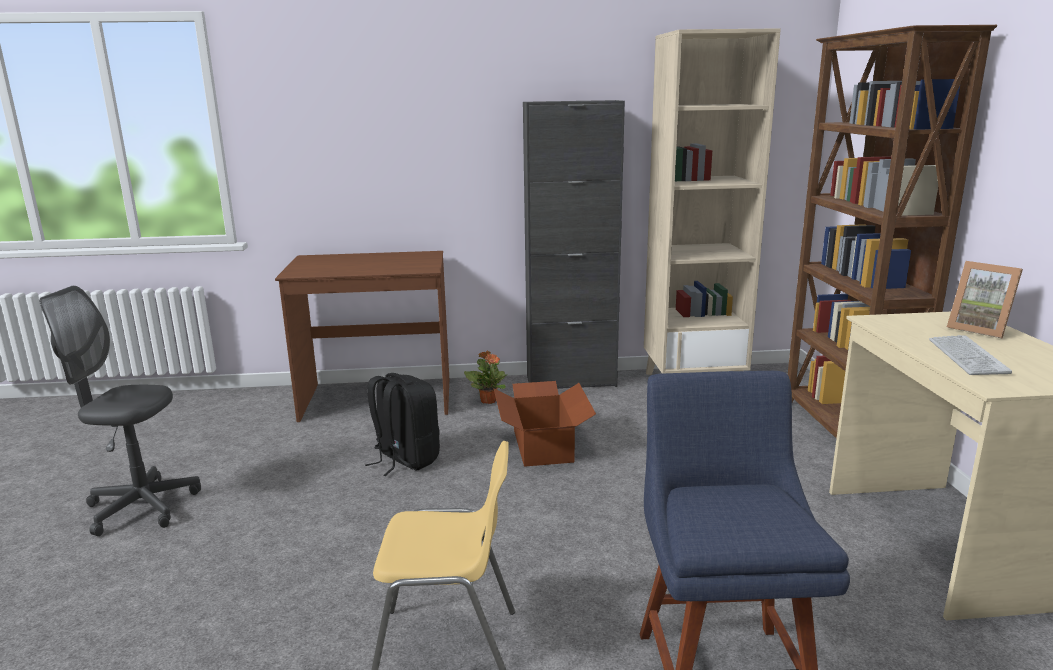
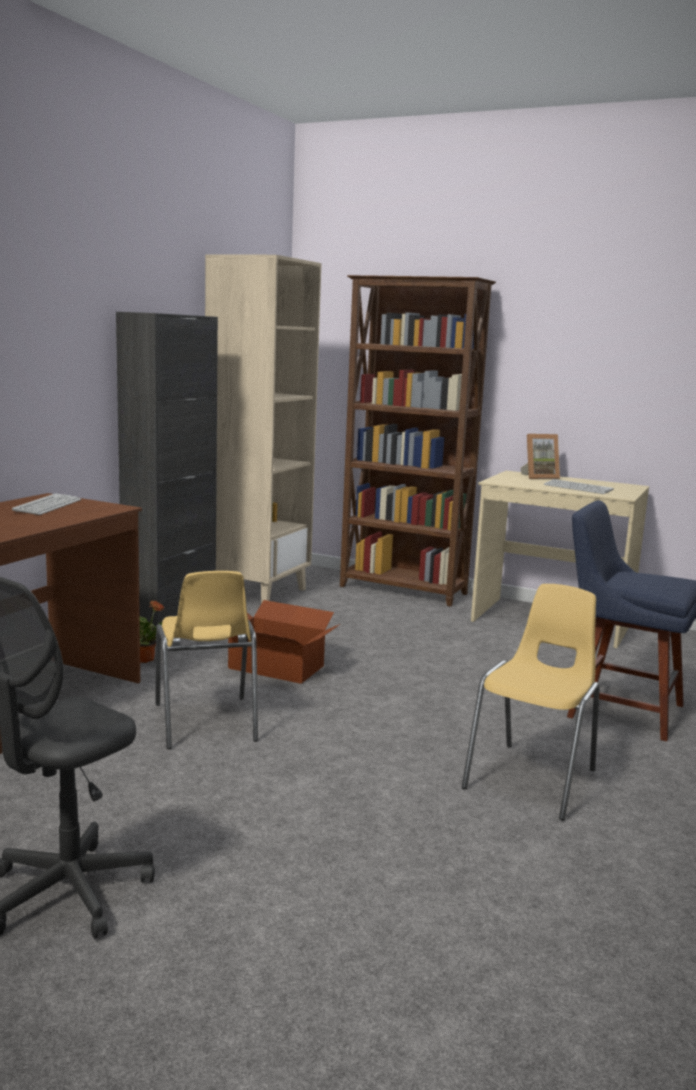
camera: 60 degrees left, 5 degrees down
black backpack [365,373,440,476] -> yellow chair [155,571,258,749]
none -> keyboard [12,493,81,515]

